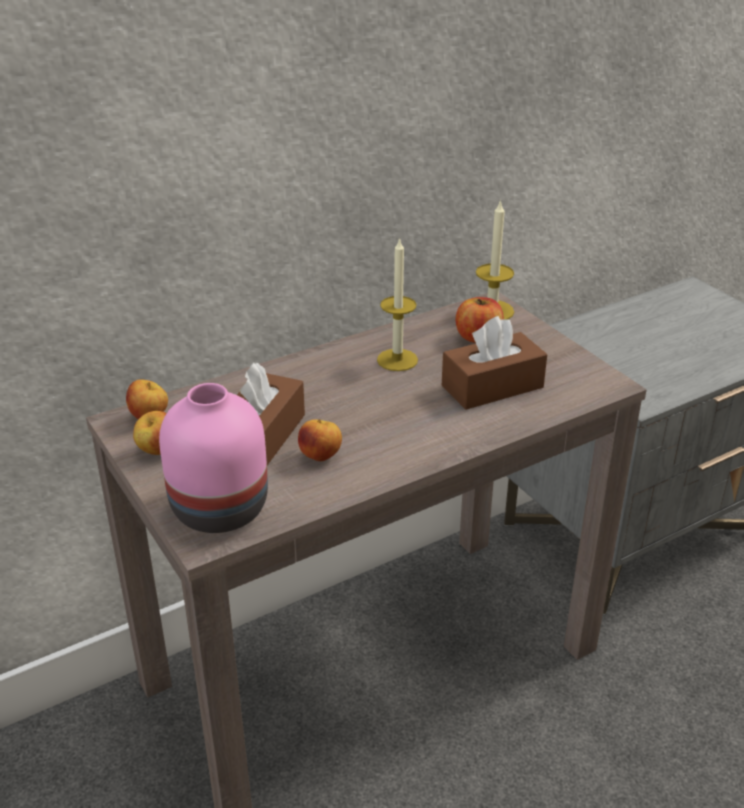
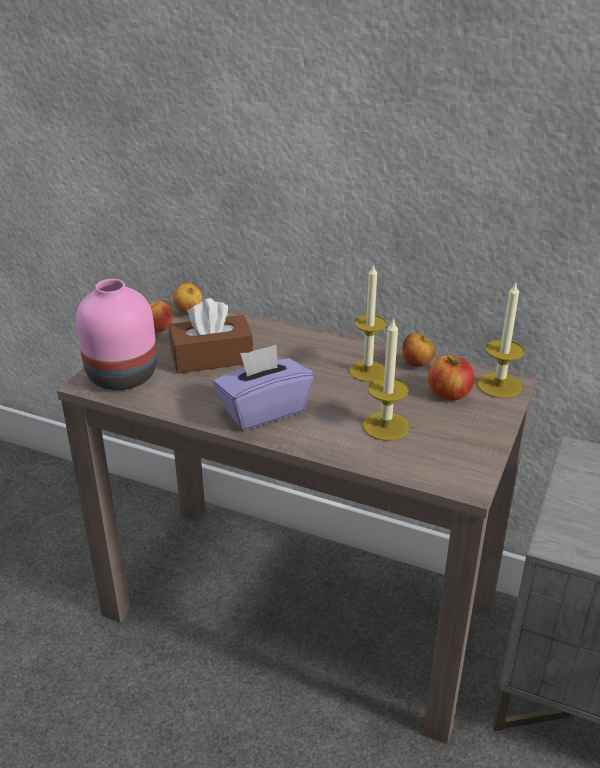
camera: 55 degrees right, 0 degrees up
apple [298,419,342,461] -> apple moved to [402,333,436,367]
brown tissue box [442,316,547,410] -> candle [363,317,409,441]
none -> purple tissue box [213,345,314,430]

